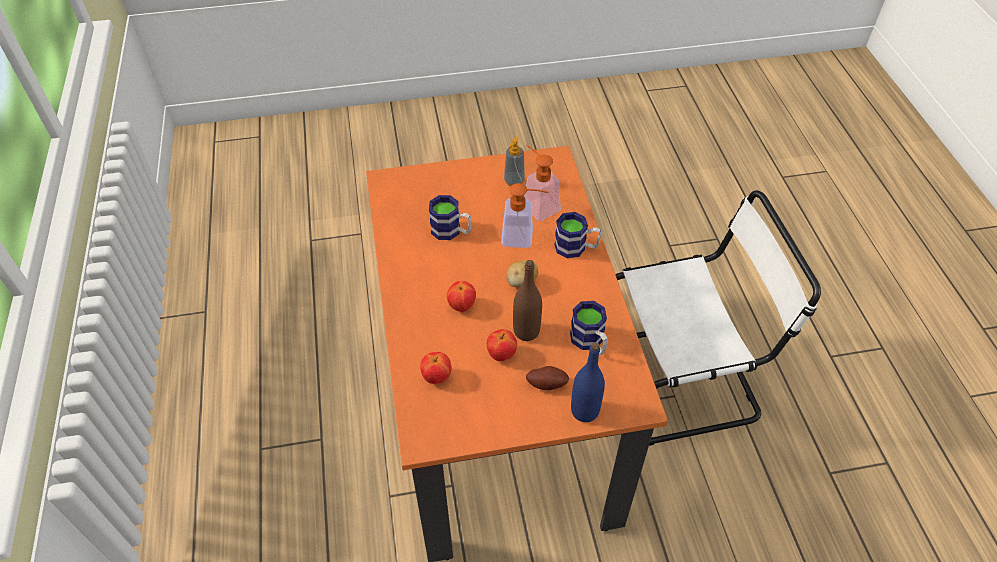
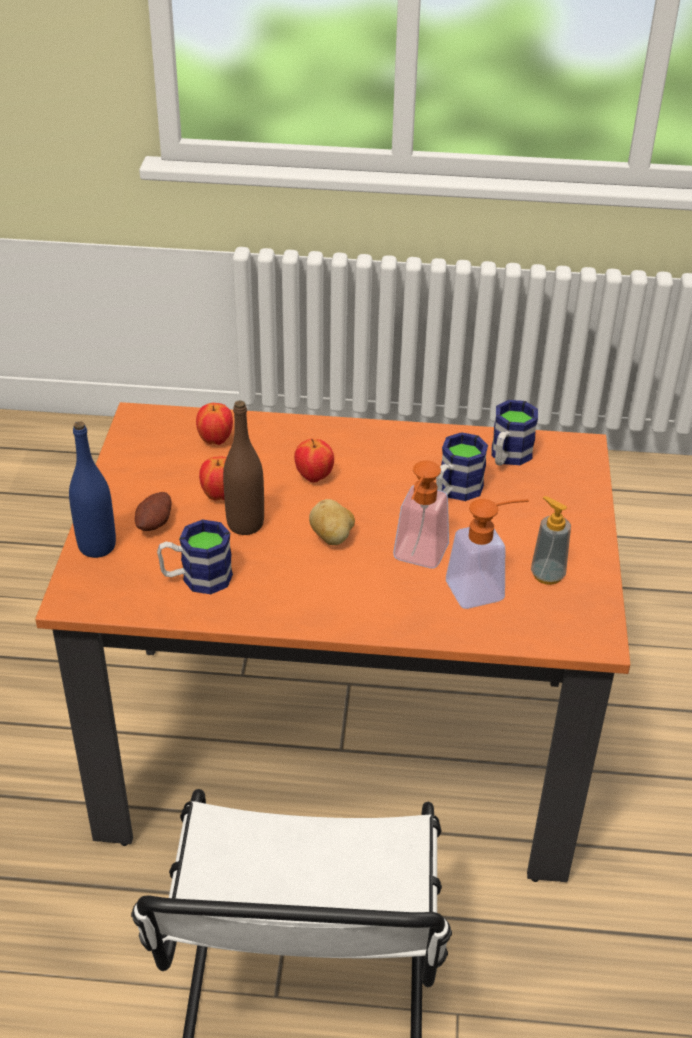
camera: 105 degrees right, 10 degrees down
mug [554,212,602,258] -> mug moved to [491,400,538,466]

